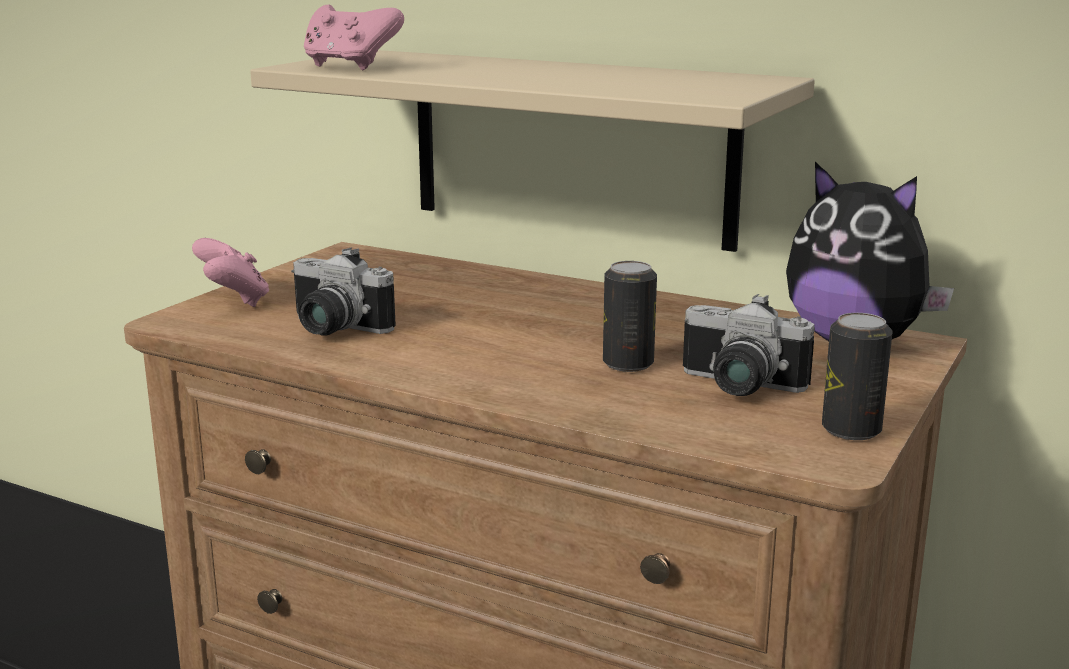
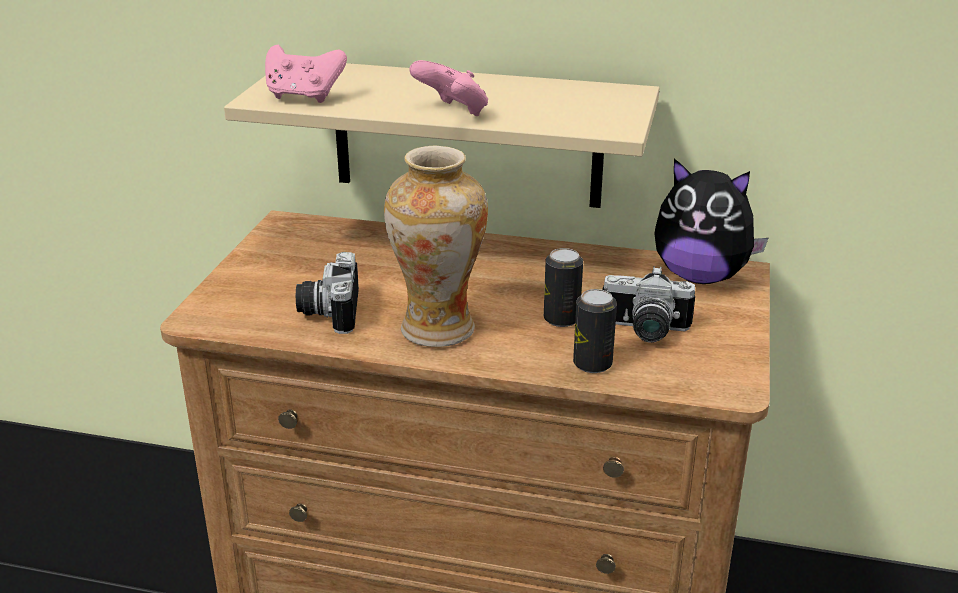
camera: 15 degrees left, 10 degrees up
pink game controller [192,238,269,307] -> pink game controller moved to [409,60,488,116]
camera [291,248,396,335] -> camera turned 75 degrees clockwise [296,252,359,334]
can [822,313,893,440] -> can moved to [573,289,617,373]
none -> vase [384,146,488,347]

